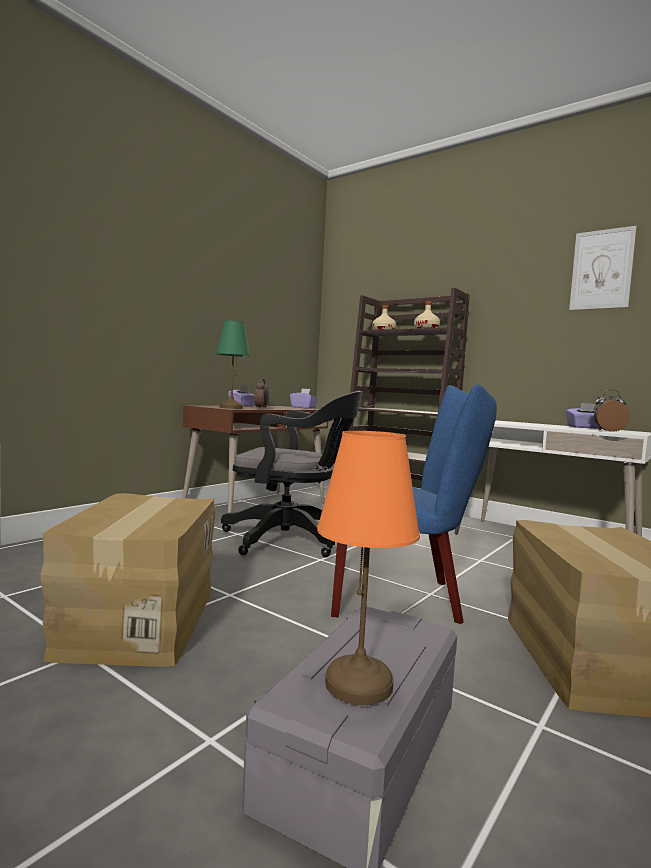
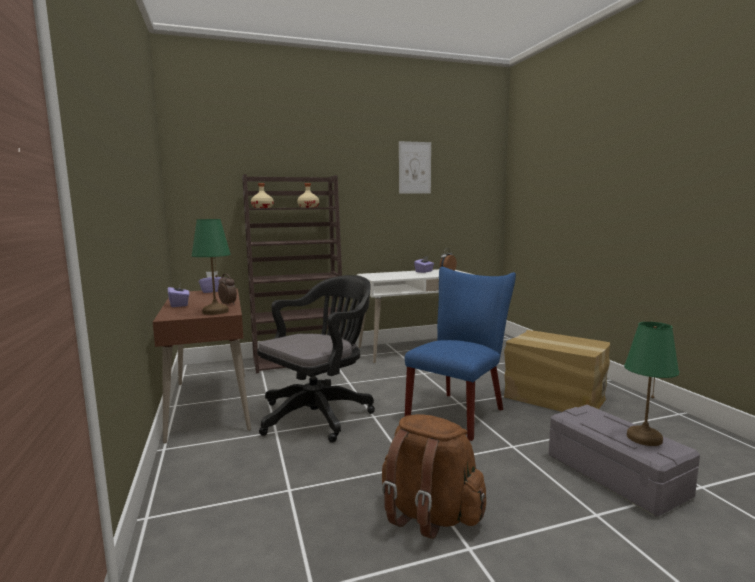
camera: 55 degrees left, 5 degrees up
cardboard box [40,493,216,667] -> brown backpack [382,414,486,539]
orange table lamp [317,431,420,705] -> green table lamp [624,322,679,446]

